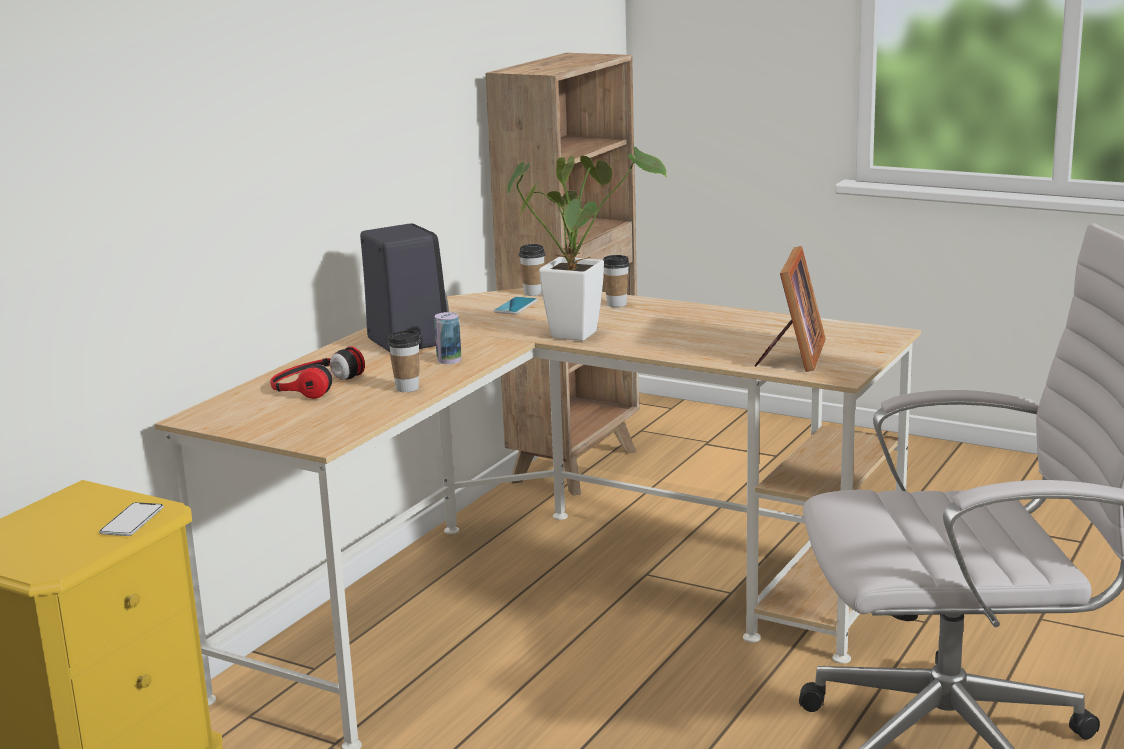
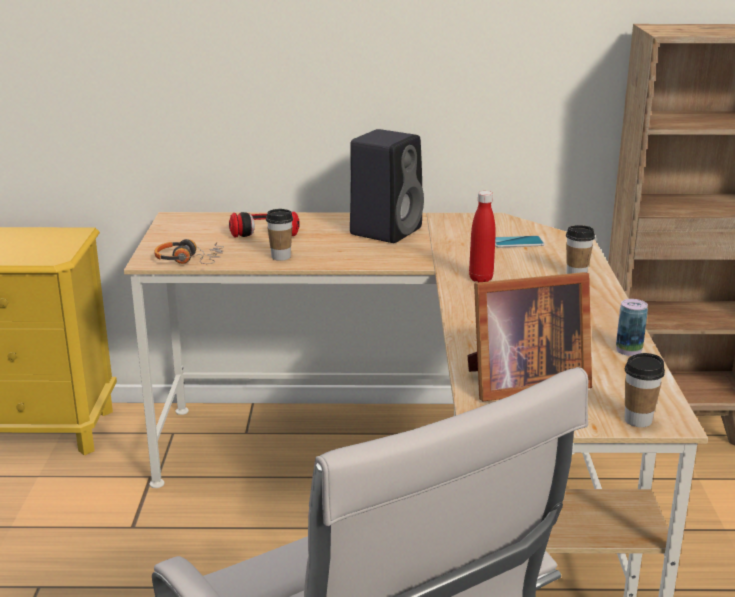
camera: 60 degrees right, 5 degrees up
phone [99,502,164,536] -> none
can [434,312,461,364] -> can moved to [616,299,648,356]
potted plant [507,146,667,341] -> red bottle [469,191,496,283]
cup [519,244,546,296] -> cup moved to [625,353,665,427]
none -> headphones [154,239,224,264]

